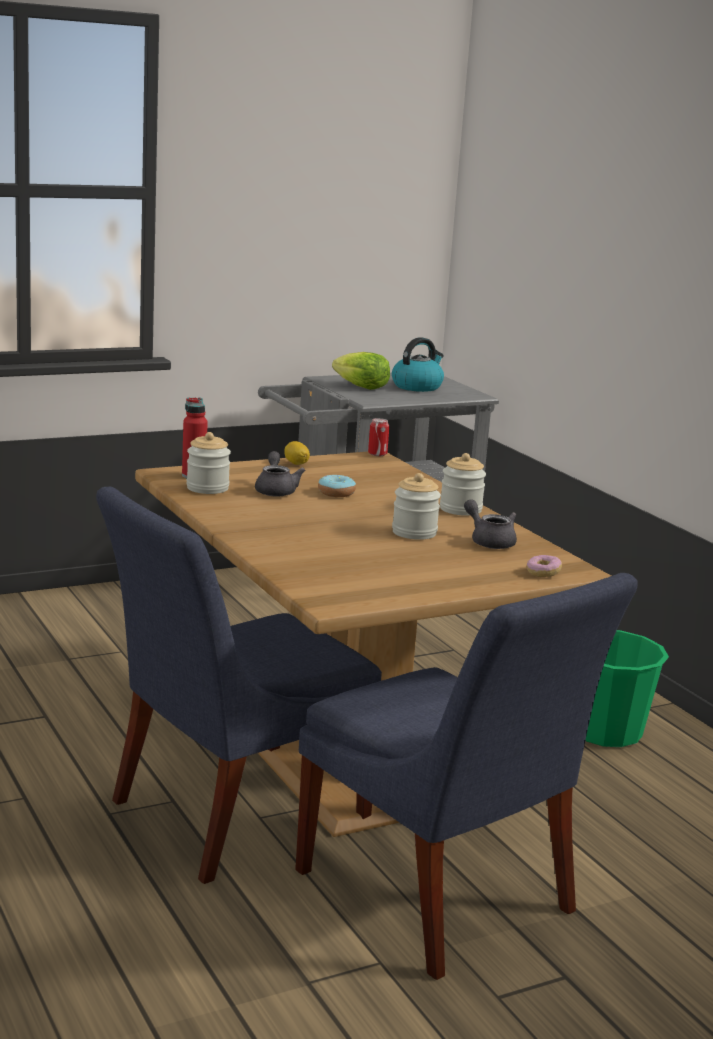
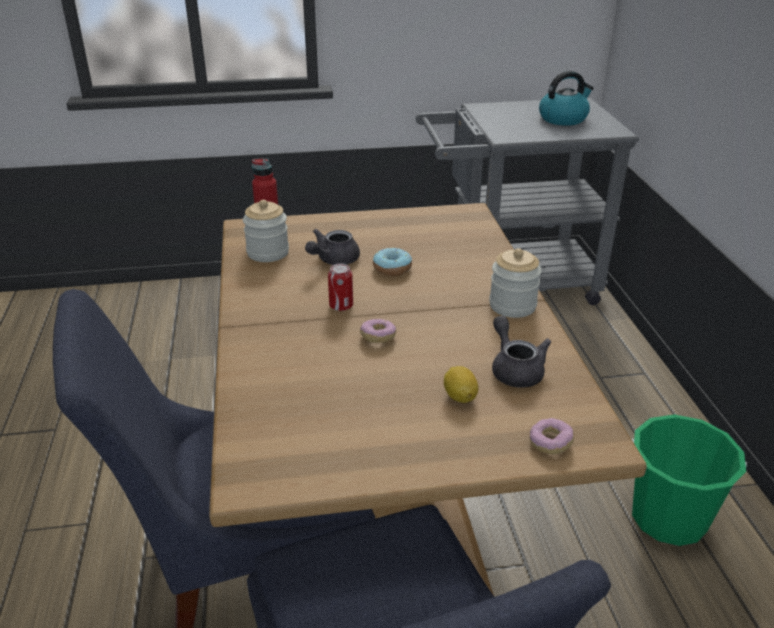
camera: 20 degrees right, 15 degrees up
grey teapot [255,451,305,497] -> grey teapot turned 150 degrees counterclockwise [305,229,360,265]
lemon [284,441,310,465] -> lemon moved to [444,366,478,403]
lettuce [332,352,390,390] -> none
can [368,418,389,456] -> can moved to [328,263,353,311]
jar [392,473,441,540] -> none
none -> donut [360,319,396,343]

